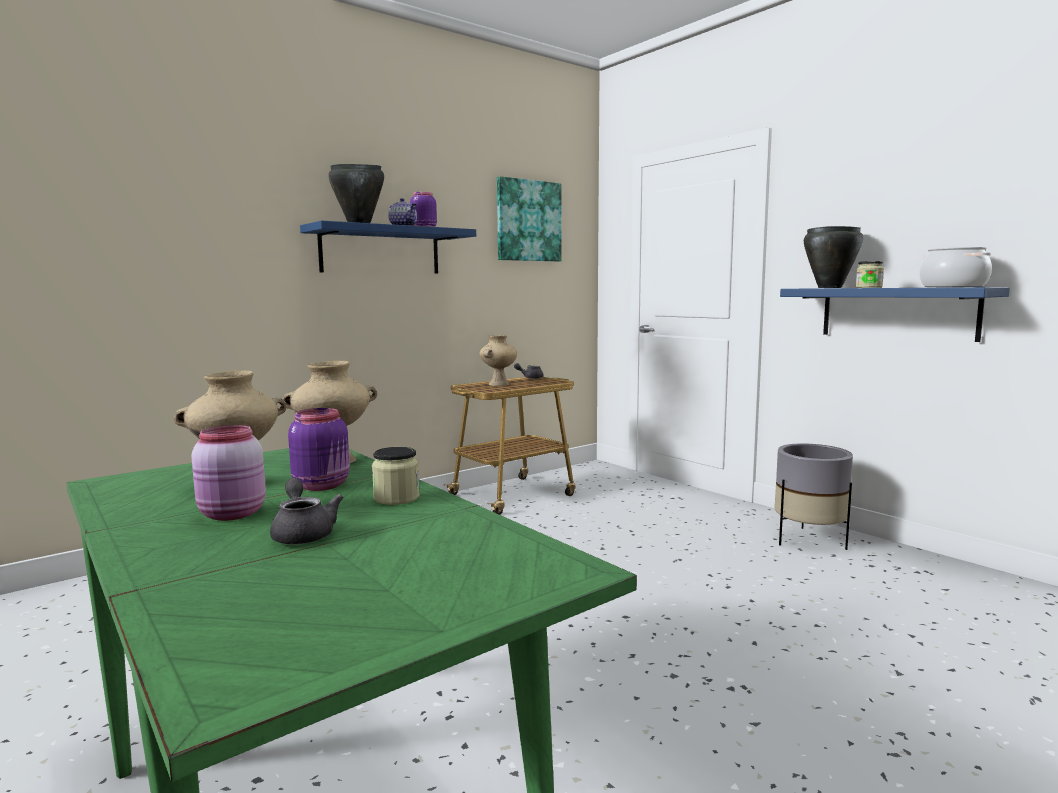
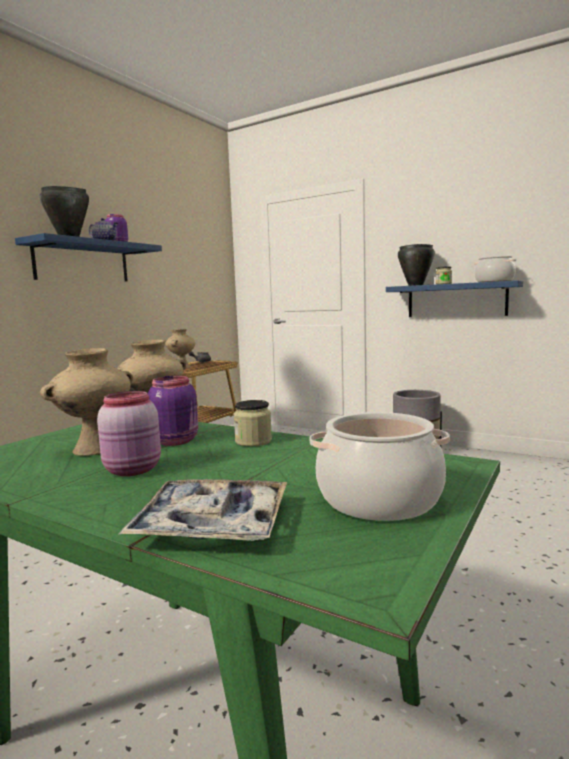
camera: 20 degrees left, 0 degrees up
grey teapot [270,478,343,545] -> none
picture [497,176,562,261] -> none
none -> tray [118,479,287,541]
none -> cooking pot [310,412,450,521]

